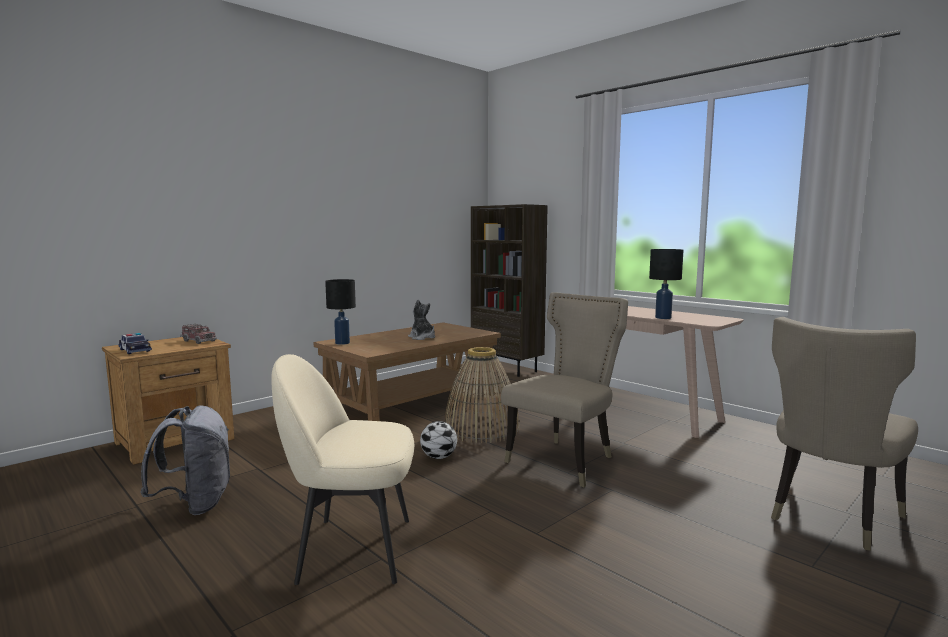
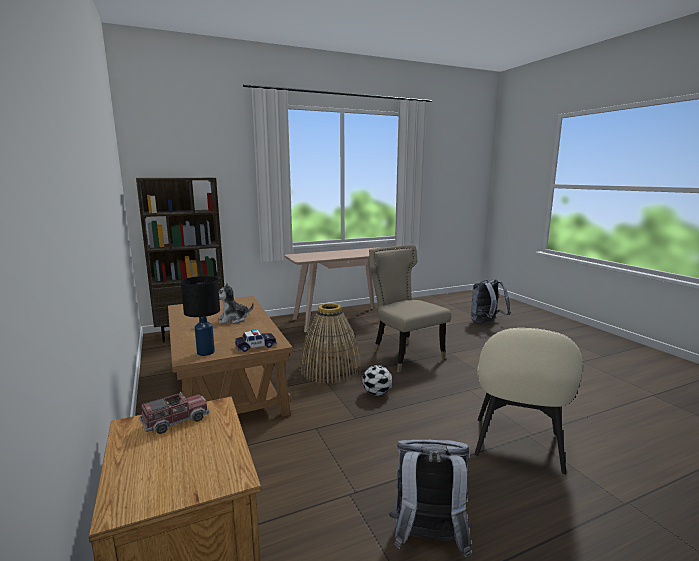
camera: 70 degrees left, 5 degrees up
toy car [118,333,152,354] -> toy car moved to [235,329,277,352]
black table lamp [649,249,684,319] -> none
beige chair [771,317,918,551] -> grey backpack [470,279,511,323]

